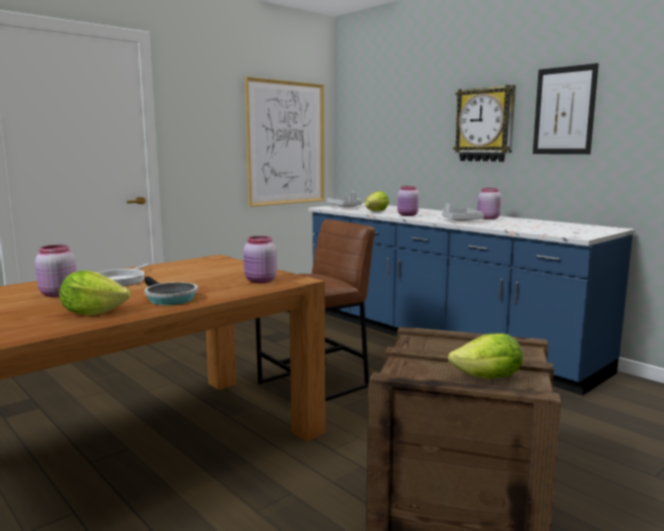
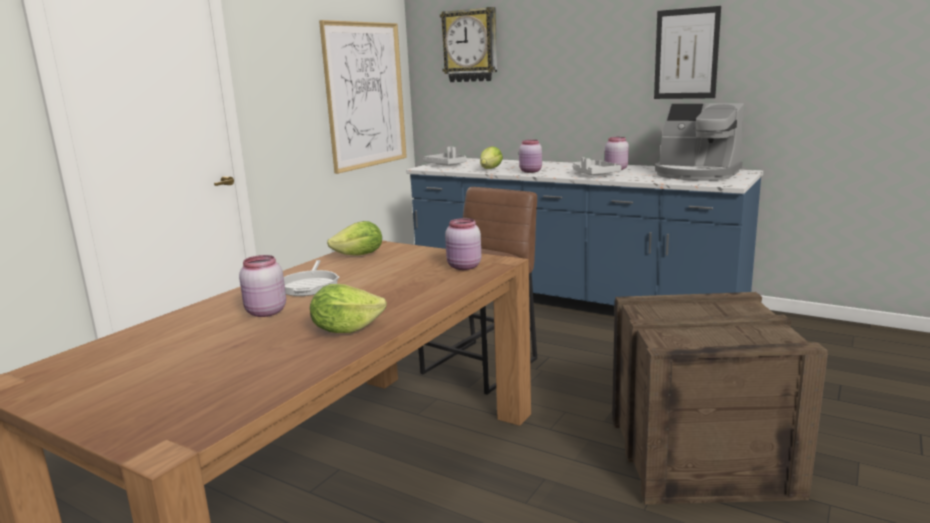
camera: 15 degrees left, 5 degrees up
frying pan [144,276,198,305] -> none
lettuce [448,333,523,379] -> lettuce moved to [327,221,382,256]
wall clock [453,85,516,162] -> wall clock moved to [440,7,497,82]
none -> coffee machine [655,103,744,181]

